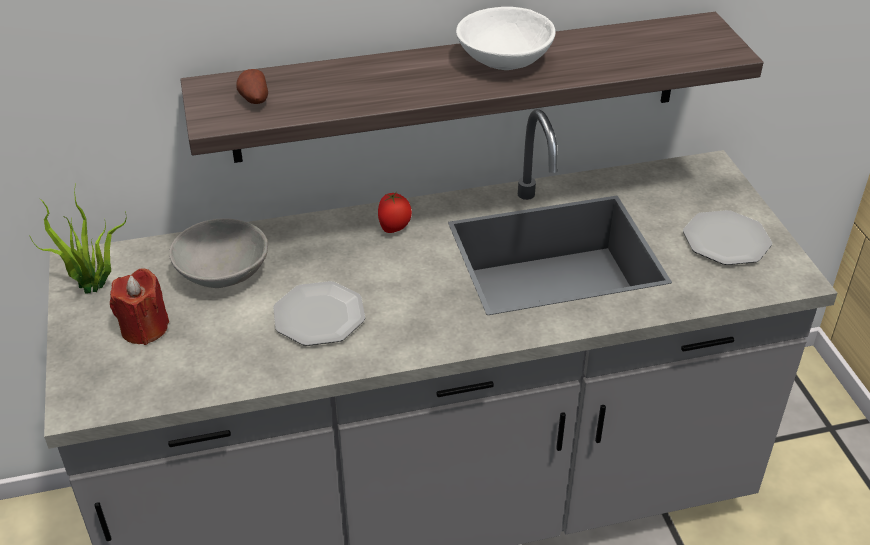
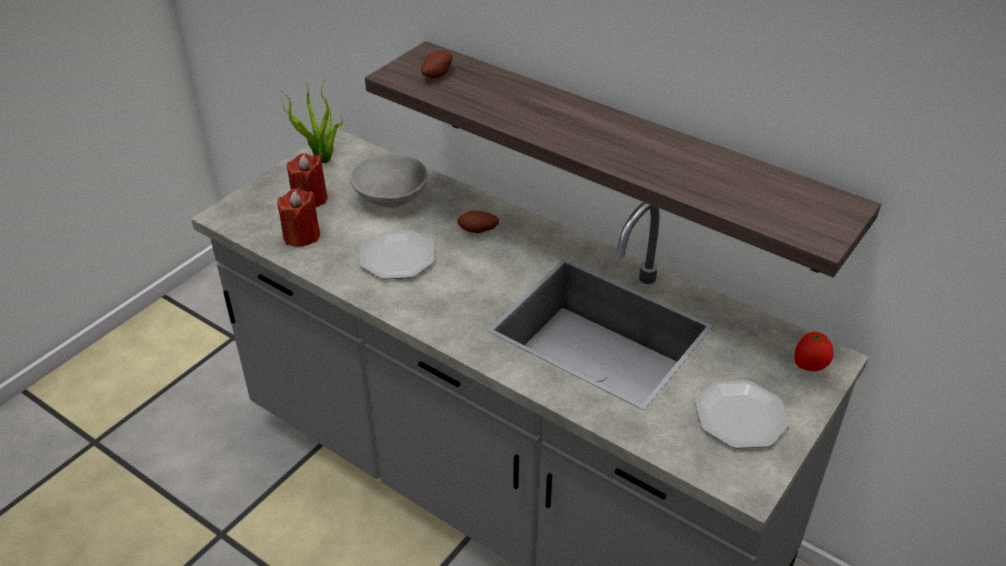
camera: 50 degrees right, 0 degrees up
tomato [378,193,412,233] -> tomato moved to [794,331,833,371]
white bowl [456,7,555,70] -> none
none -> red candle [277,188,320,247]
none -> potato [457,211,499,233]

